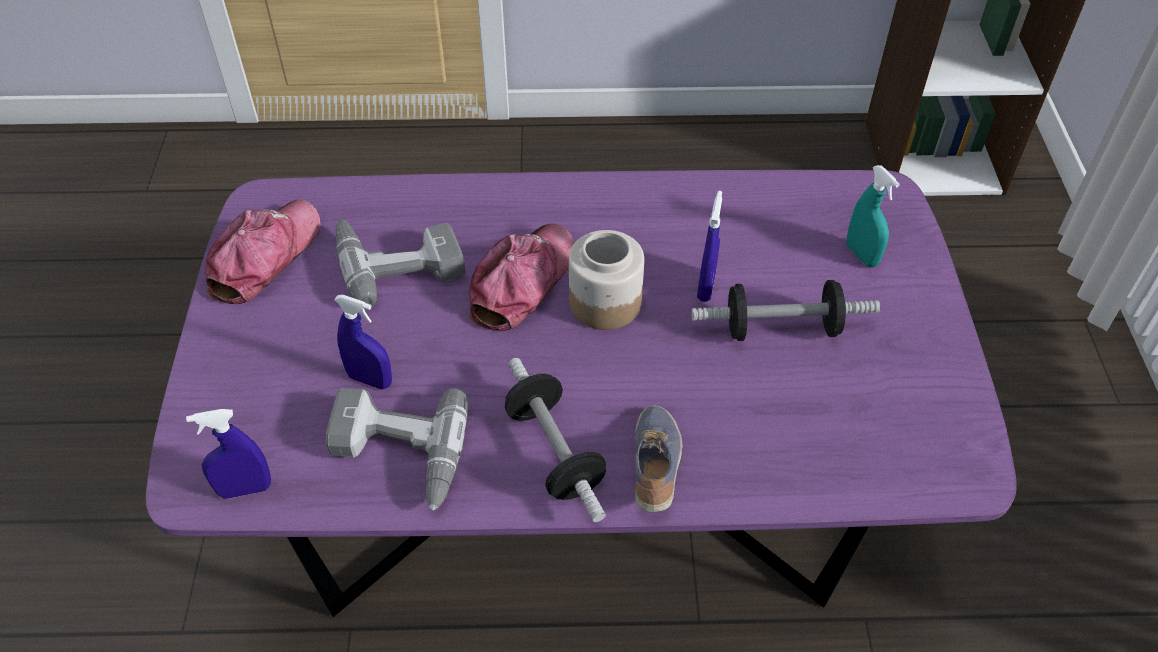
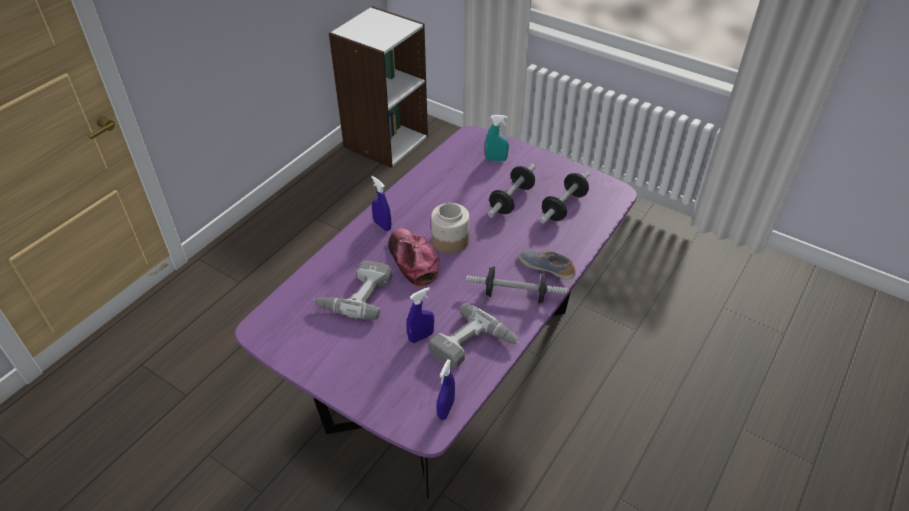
camera: 55 degrees left, 5 degrees down
cap [206,199,320,304] -> none
blue spray bottle [697,191,722,302] -> blue spray bottle moved to [371,176,391,231]
none -> dumbbell [540,171,590,224]

